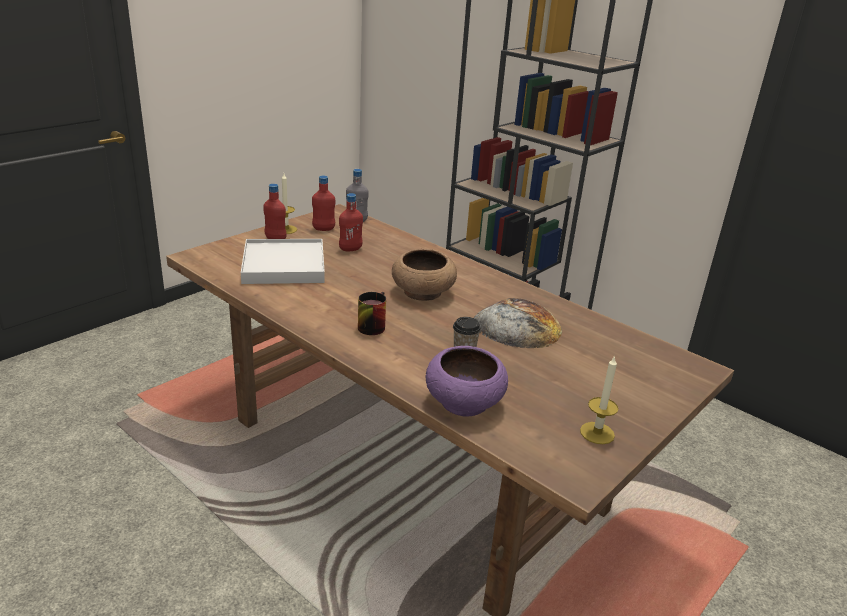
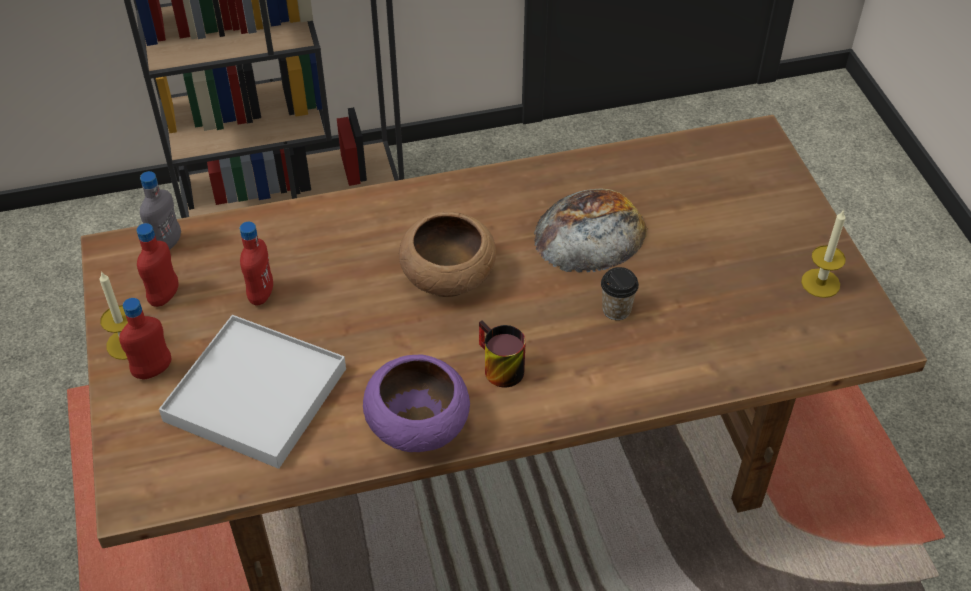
camera: 55 degrees left, 20 degrees up
purple bowl [426,346,508,417] -> purple bowl moved to [363,354,470,452]

